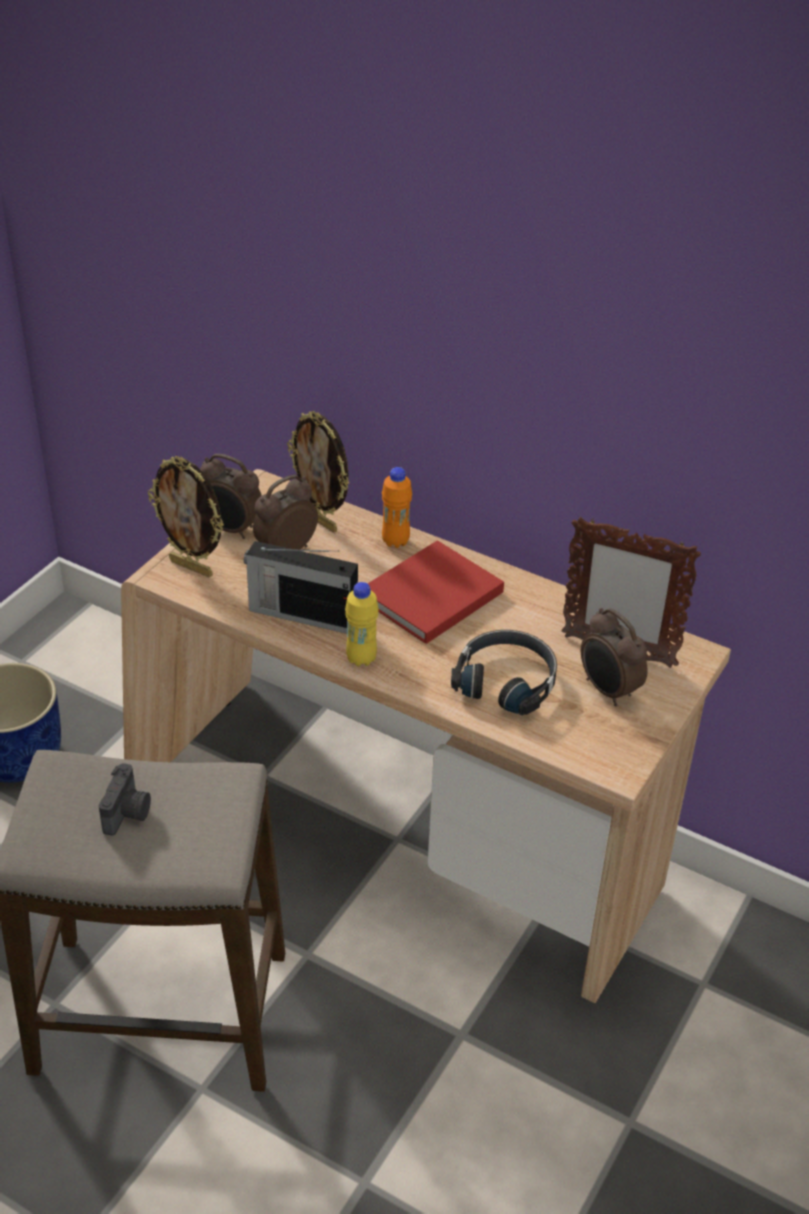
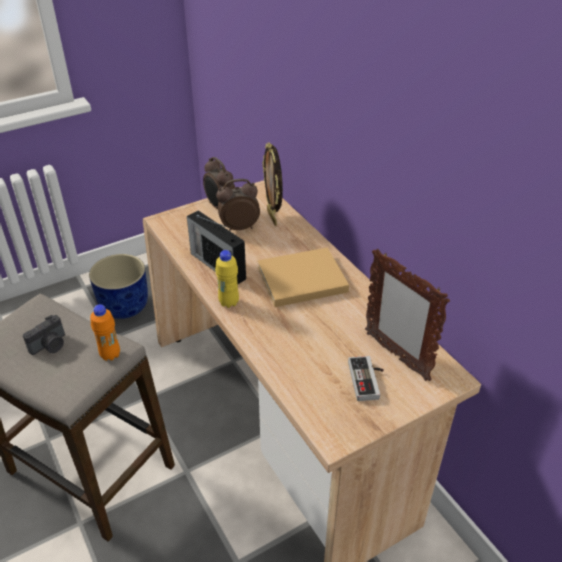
camera: 30 degrees right, 0 degrees up
picture frame [148,456,224,577] -> none
red book [368,540,504,644] -> beige book [258,247,349,307]
orange bottle [382,467,412,548] -> orange bottle moved to [90,304,120,361]
black headphones [451,630,557,716] -> none
alarm clock [581,608,648,707] -> game controller [348,356,384,401]

